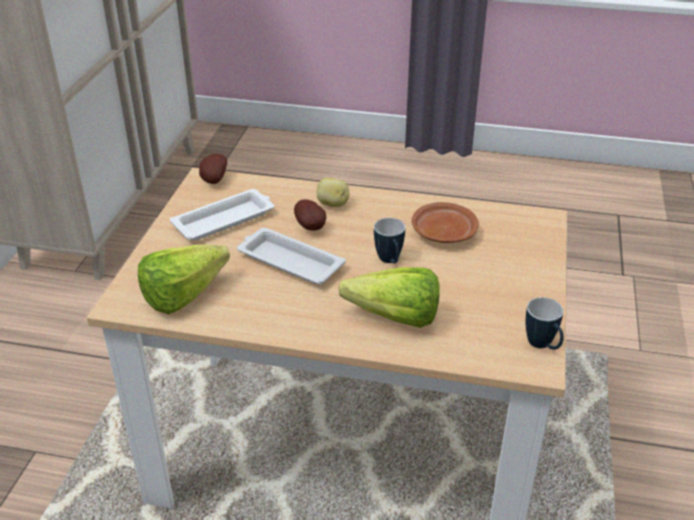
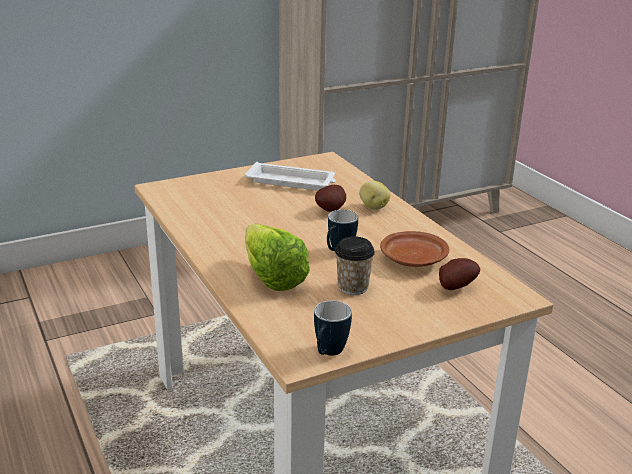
camera: 50 degrees right, 10 degrees down
lettuce [138,244,230,314] -> none
potato [199,153,227,184] -> potato moved to [439,258,480,290]
white tray [237,228,346,284] -> none
none -> cup [335,236,375,295]

